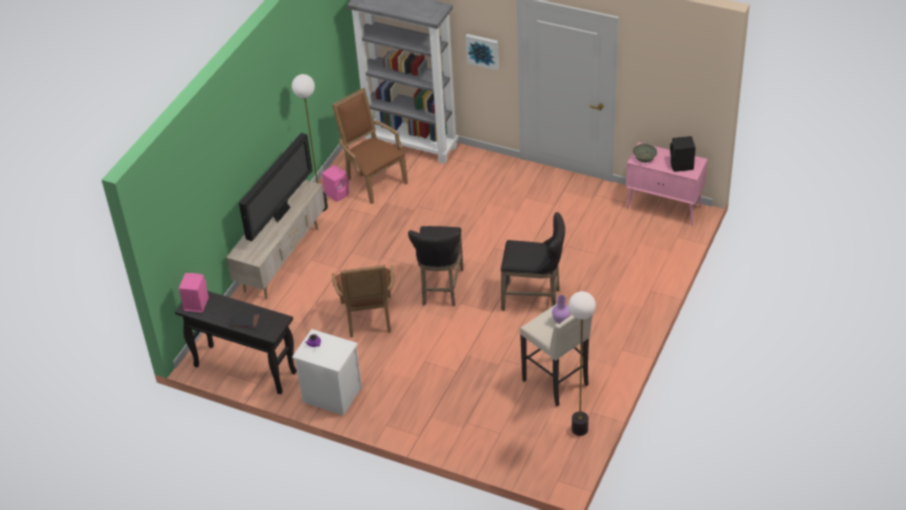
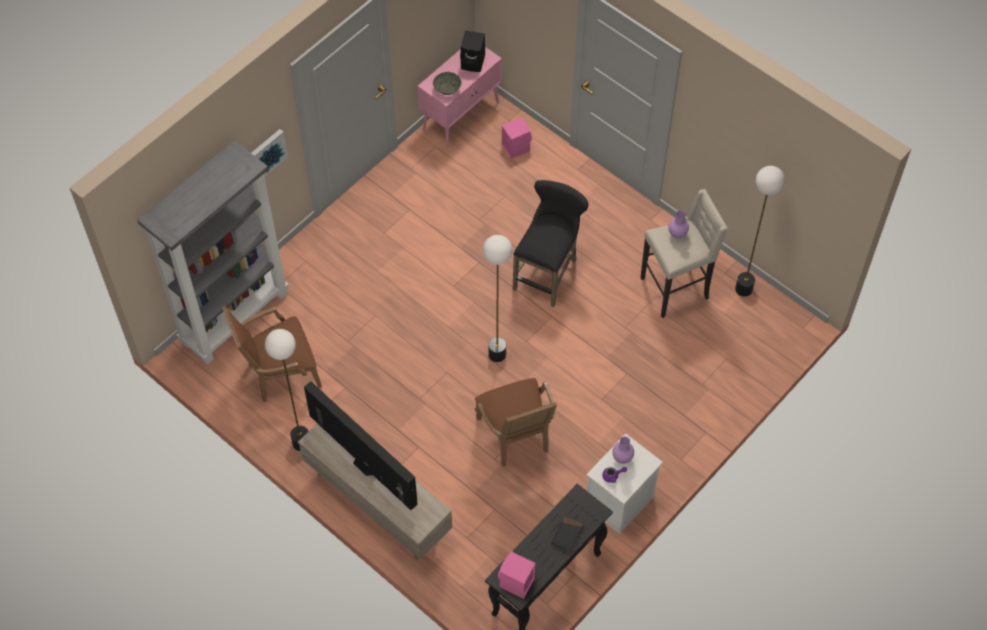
camera: 75 degrees left, 15 degrees up
pink speaker [322,165,349,202] -> pink speaker moved to [502,117,532,159]
brown armchair [331,265,394,338] -> brown armchair turned 60 degrees clockwise [475,378,557,467]
black stool [408,226,463,306] -> floor lamp [483,235,512,362]
none -> purple vase [612,437,634,464]

